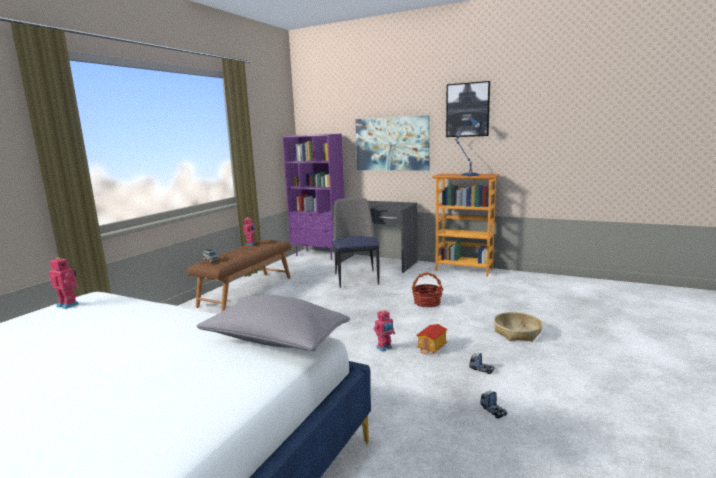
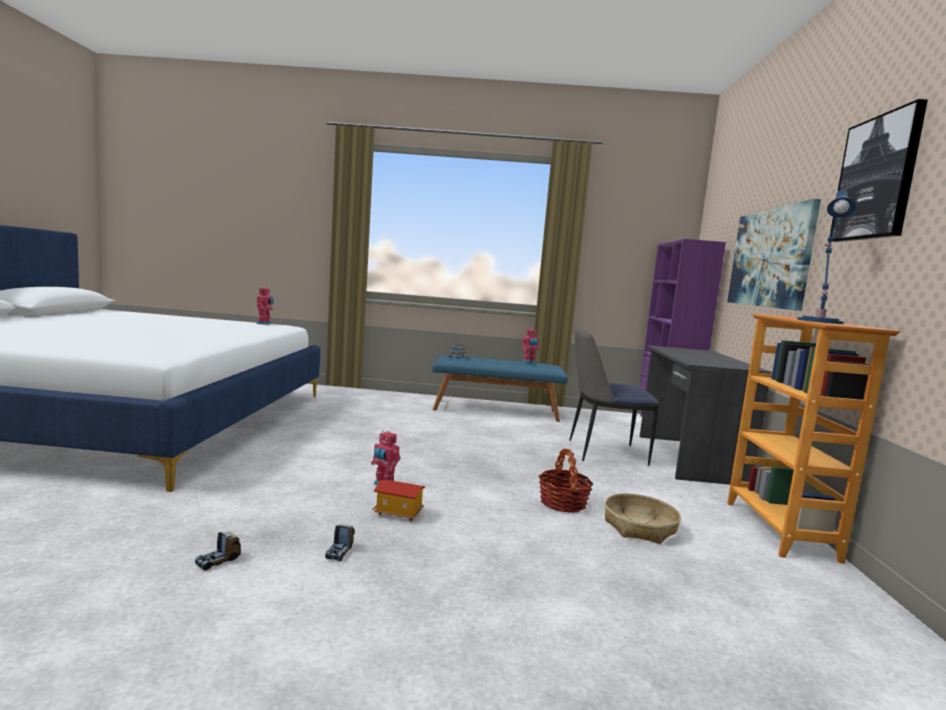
camera: 65 degrees right, 5 degrees down
brown bench [187,240,291,312] -> blue bench [432,356,568,422]
grey pillow [196,295,350,351] -> none
chair [333,198,380,288] -> chair turned 150 degrees counterclockwise [569,327,660,466]
basket [494,312,543,342] -> basket moved to [605,493,681,544]

